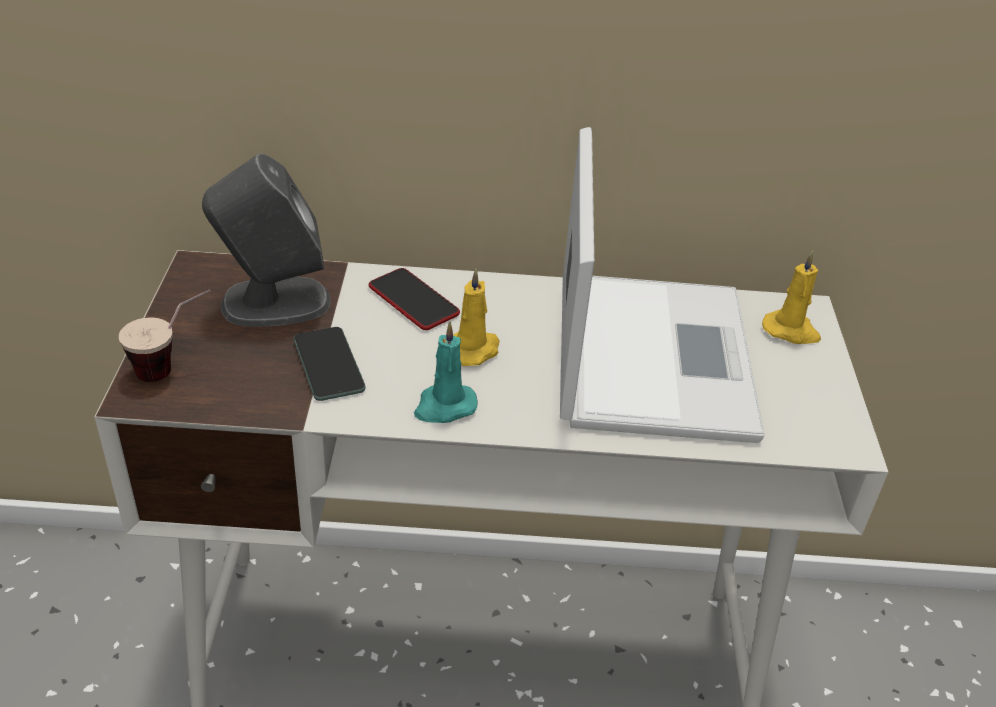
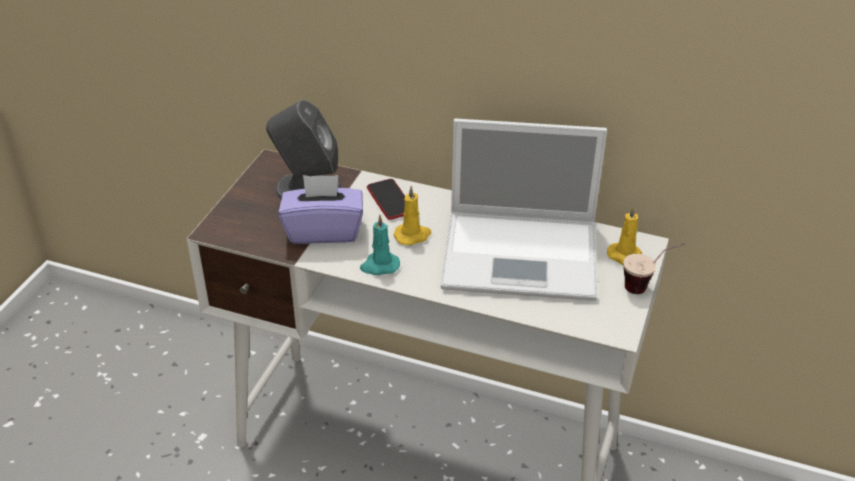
camera: 20 degrees right, 0 degrees up
cup [119,289,211,382] -> cup moved to [623,243,685,294]
phone [294,327,366,401] -> purple tissue box [278,175,363,244]
laptop [560,127,764,443] -> laptop turned 75 degrees clockwise [441,118,607,301]

